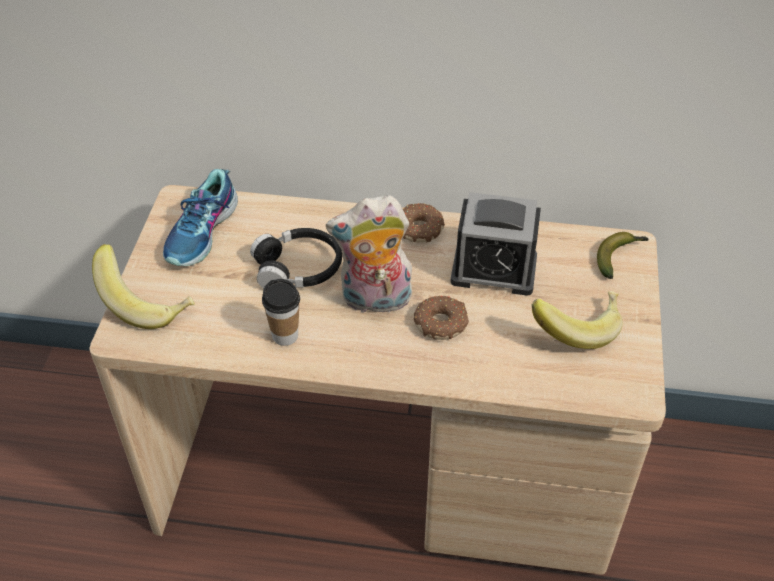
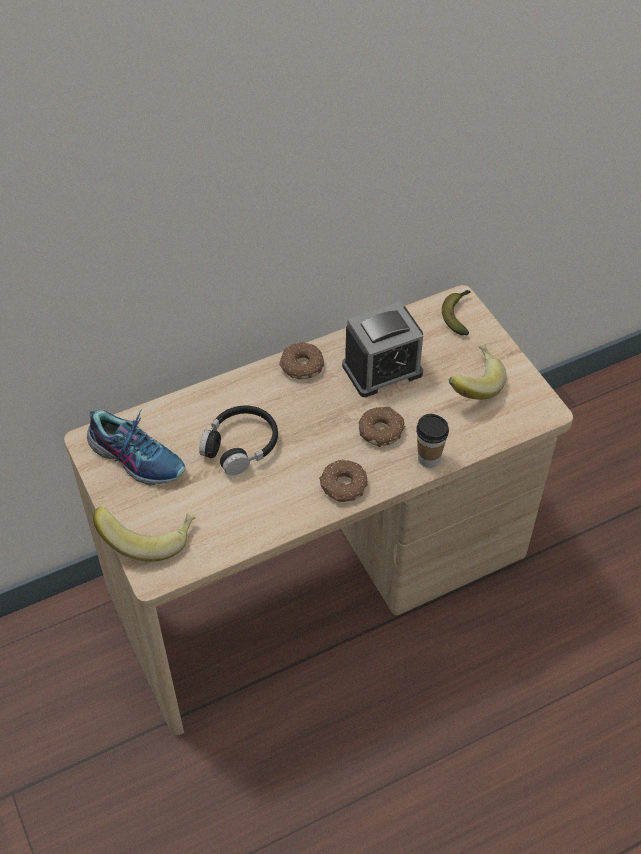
camera: 35 degrees left, 5 degrees up
shoe [163,169,238,266] -> shoe turned 45 degrees counterclockwise [87,409,185,485]
cup [262,279,300,346] -> cup moved to [416,414,449,468]
plush toy [326,195,413,317] -> none
none -> donut [319,460,368,502]

